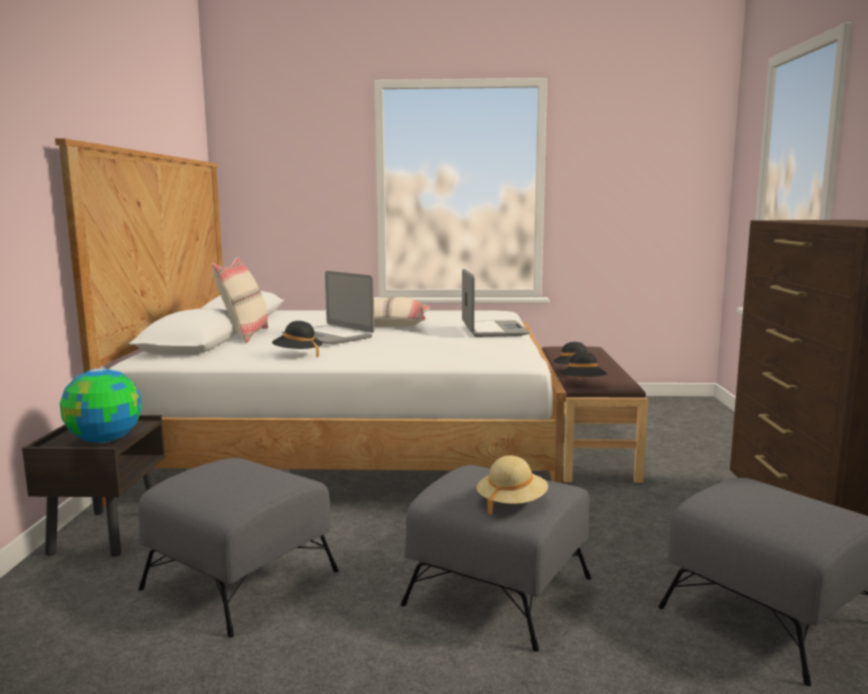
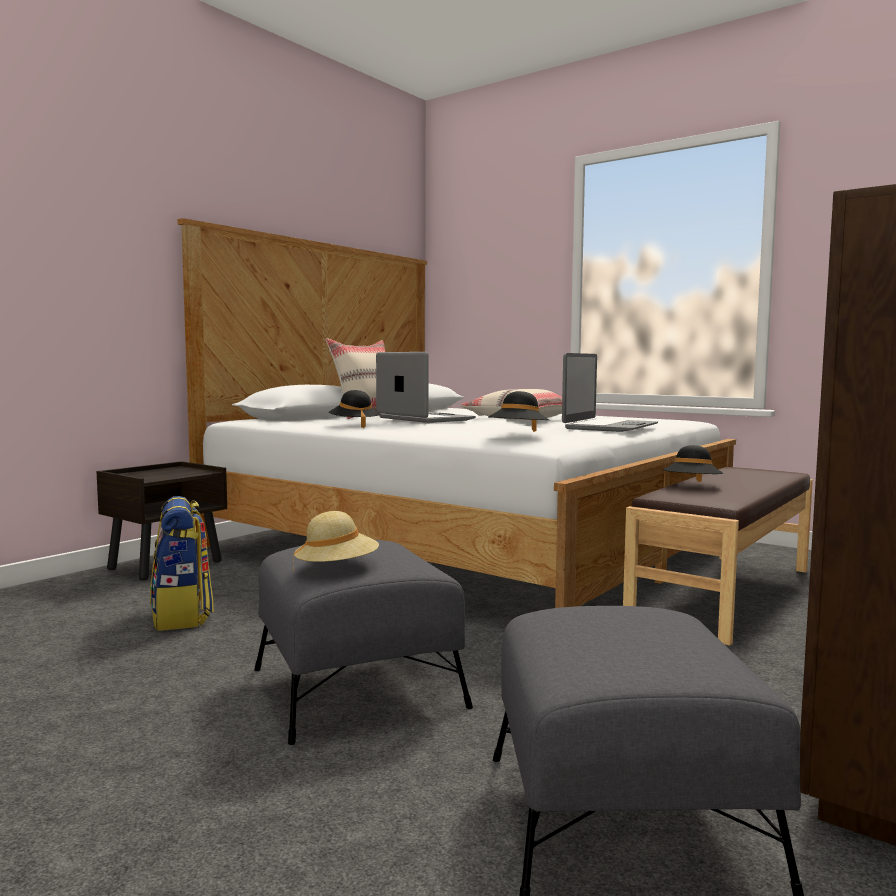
camera: 35 degrees right, 5 degrees down
globe [60,368,142,443] -> none
grey ottoman [138,458,339,638] -> backpack [150,496,214,631]
laptop [282,271,375,344] -> laptop turned 150 degrees clockwise [376,352,476,423]
black hat [560,352,608,379] -> black hat moved to [489,391,549,432]

